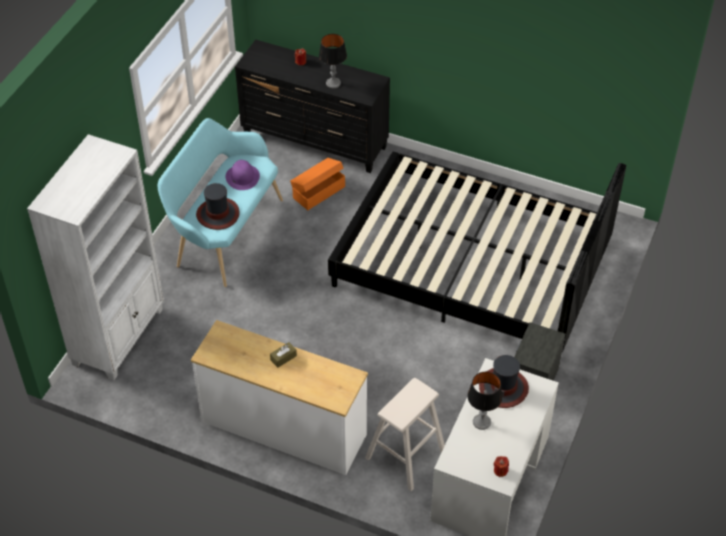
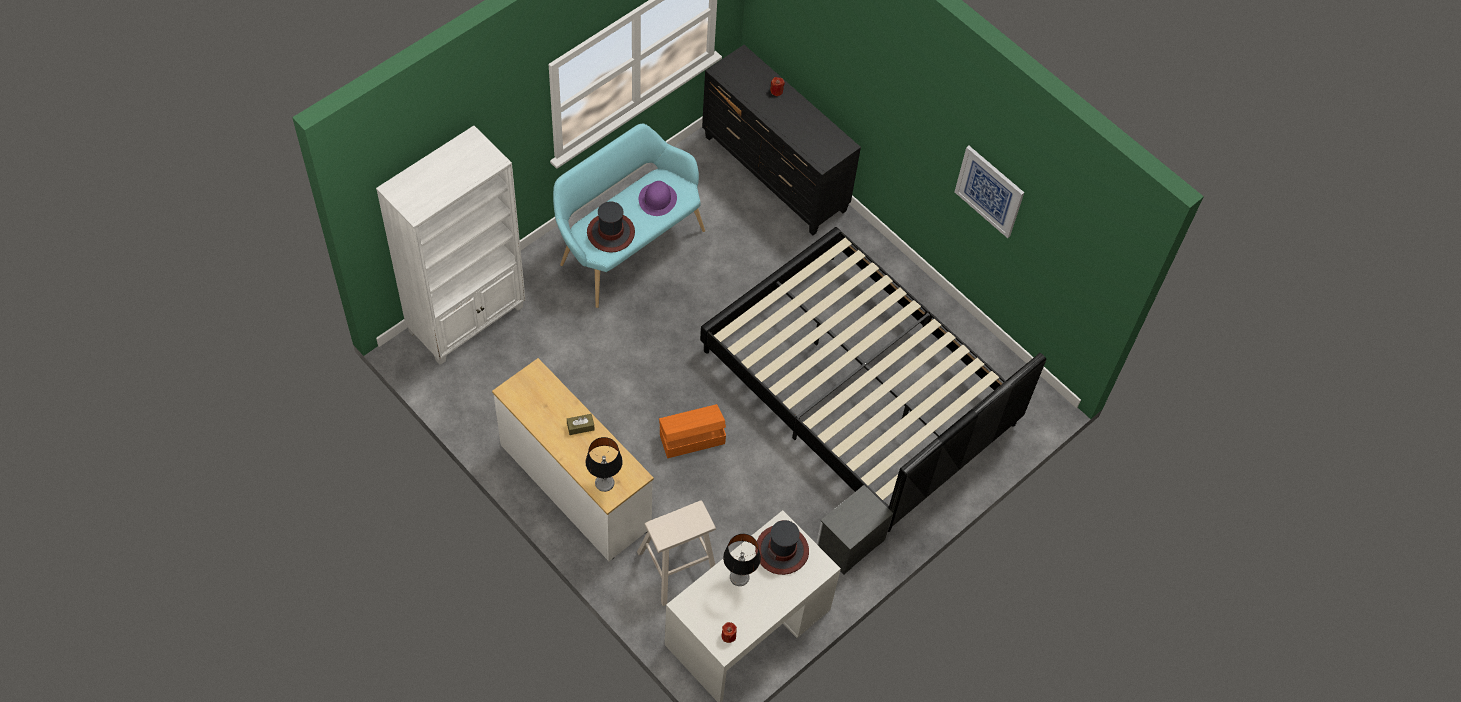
camera: 20 degrees right, 10 degrees up
orange storage box [290,158,345,210] -> orange storage box moved to [659,404,726,458]
table lamp [319,34,347,88] -> table lamp moved to [586,437,623,492]
none -> picture [955,146,1024,238]

